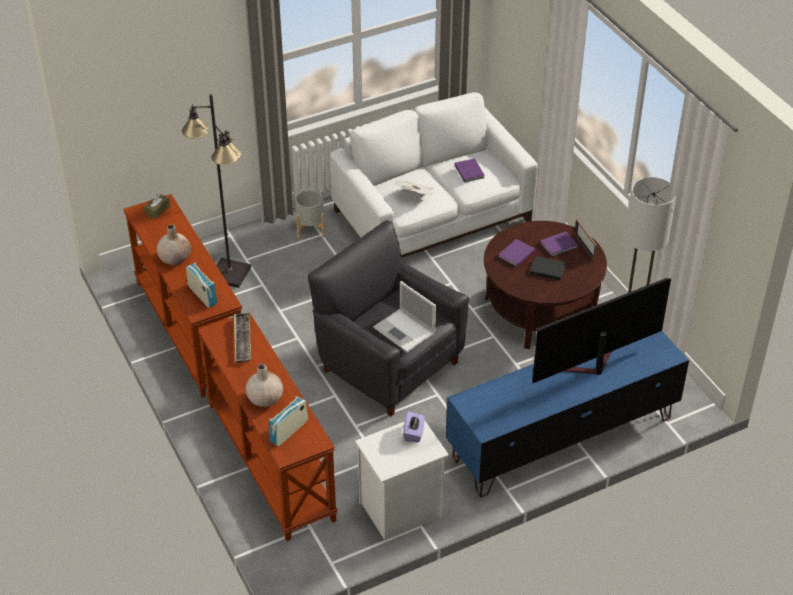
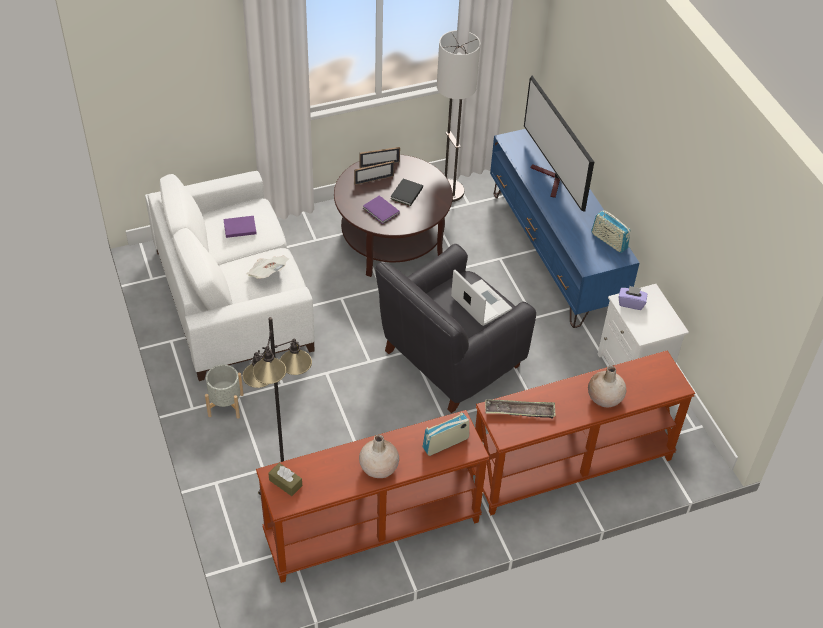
camera: 85 degrees left, 5 degrees up
radio [269,396,308,446] -> radio moved to [591,210,631,253]
laptop [373,281,436,353] -> laptop turned 90 degrees counterclockwise [451,270,512,326]
purple book [540,231,578,257] -> picture frame [354,161,394,185]

